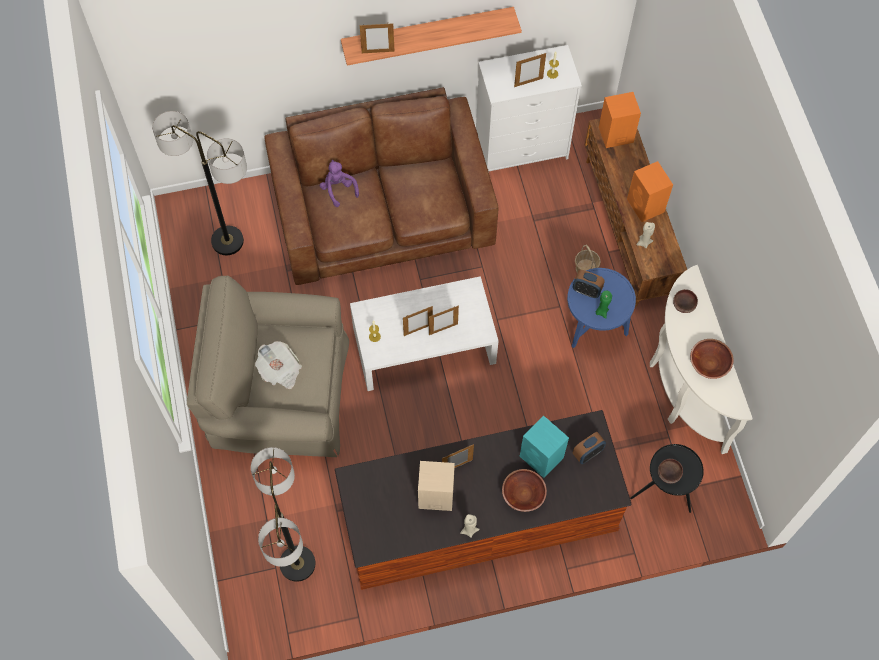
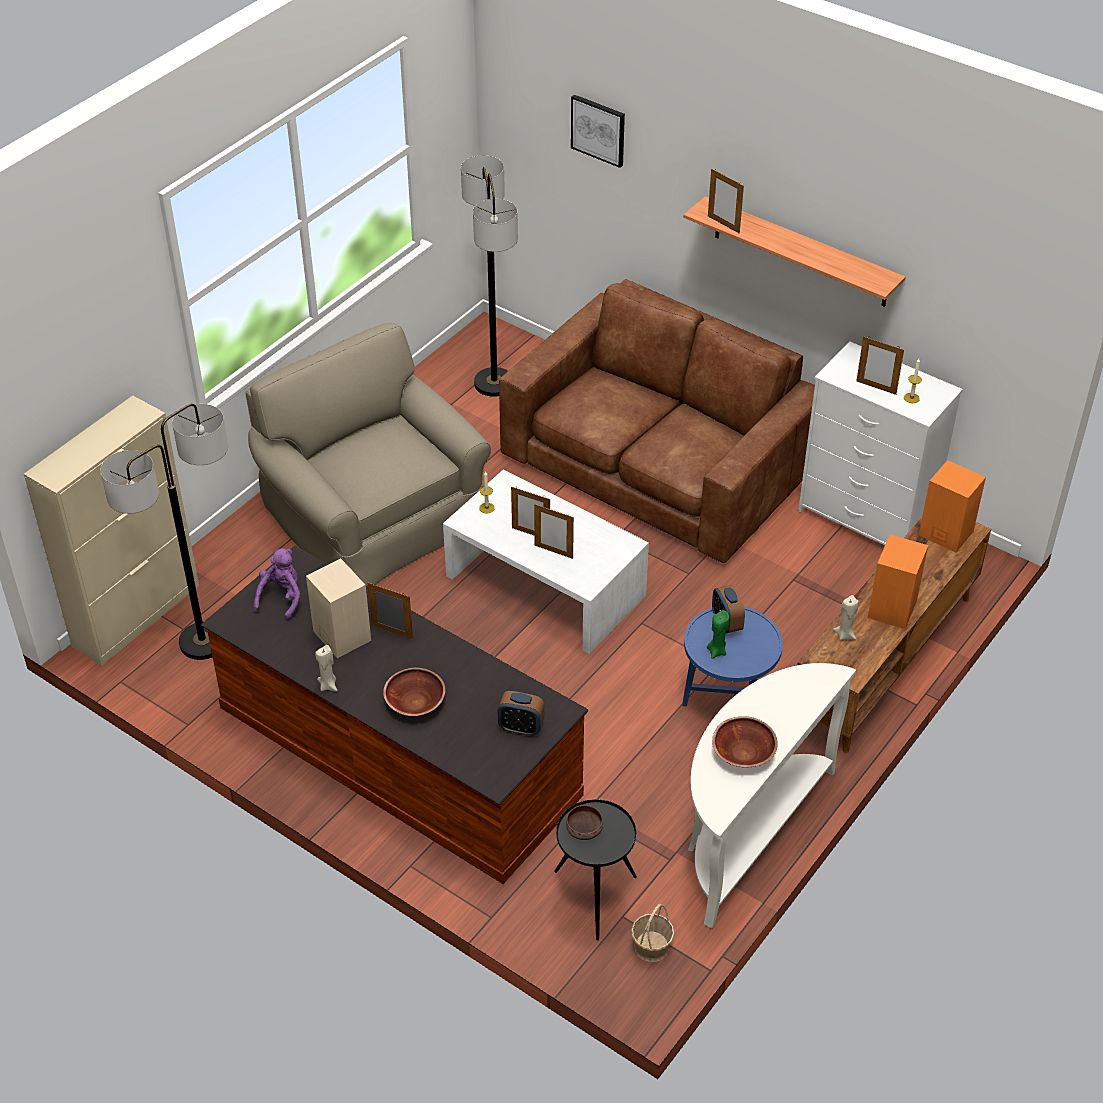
camera: 50 degrees right, 20 degrees down
newspaper [255,341,302,389] -> none
purple plush toy [320,160,359,207] -> purple plush toy moved to [253,548,301,621]
turquoise speaker [520,416,569,478] -> none
basket [575,244,601,273] -> basket moved to [631,904,675,962]
brown bowl [673,289,698,313] -> none
none -> beige cabinet [24,396,199,666]
none -> picture [571,94,625,168]

